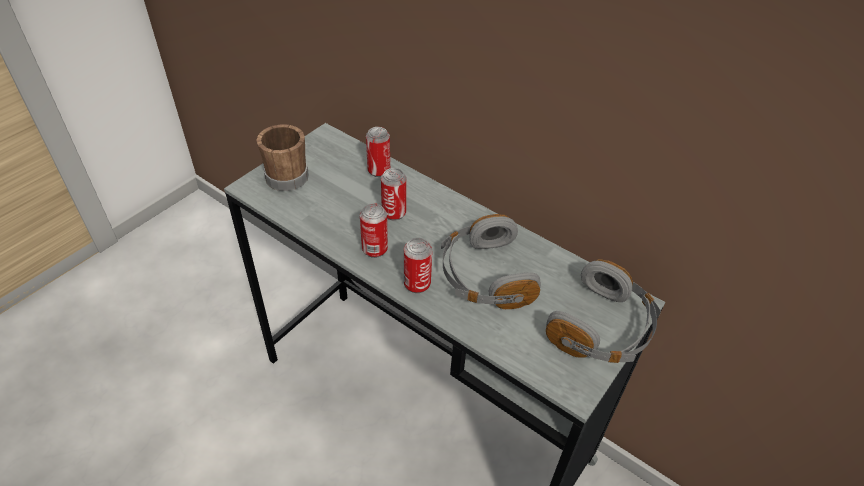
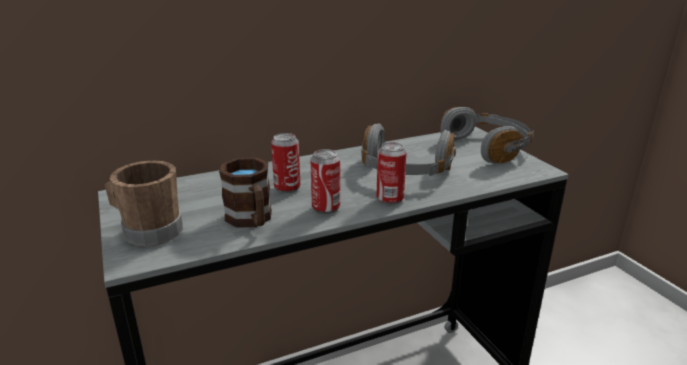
camera: 60 degrees left, 20 degrees down
can [366,127,390,177] -> none
none -> brown mug [219,157,272,228]

